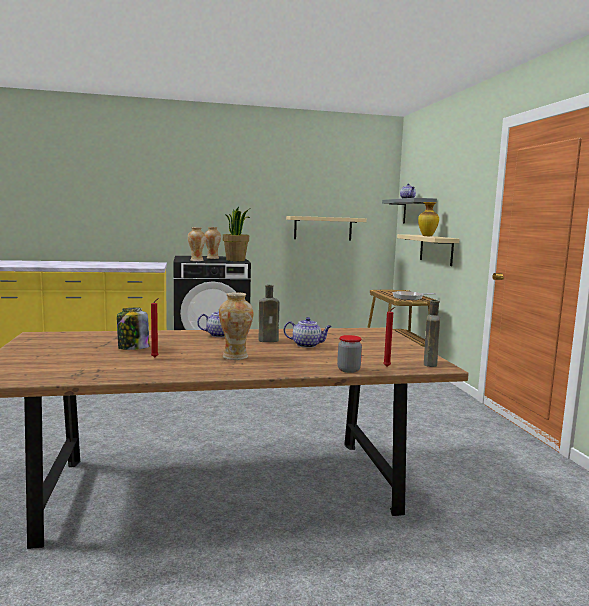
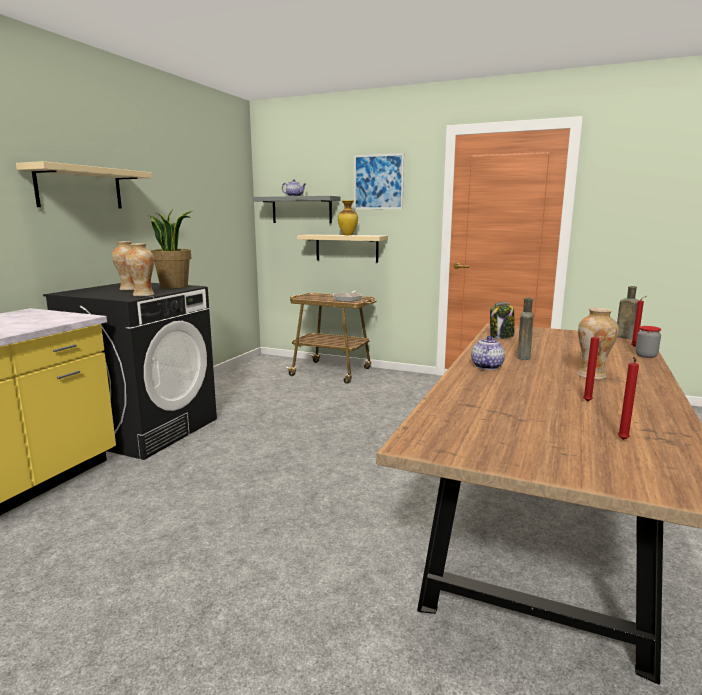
camera: 55 degrees left, 5 degrees up
jar [117,308,150,350] -> jar moved to [490,302,514,339]
teapot [284,317,332,348] -> none
beige shelf [286,216,367,241] -> beige shelf moved to [16,161,152,209]
none -> picture [354,153,404,209]
none -> red candle [618,357,639,440]

